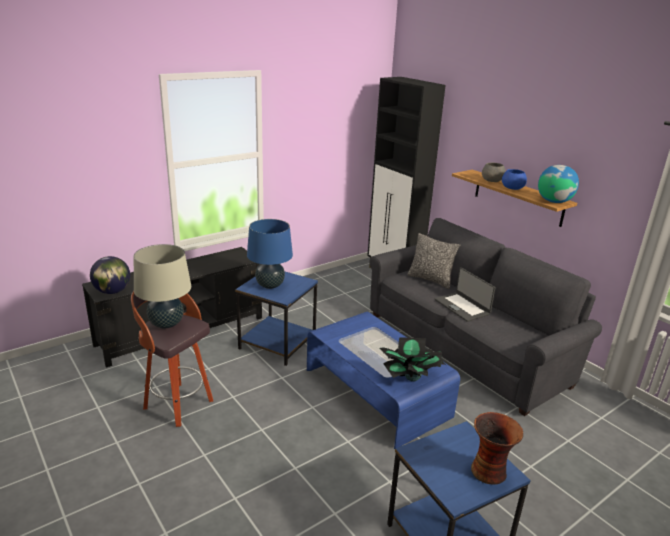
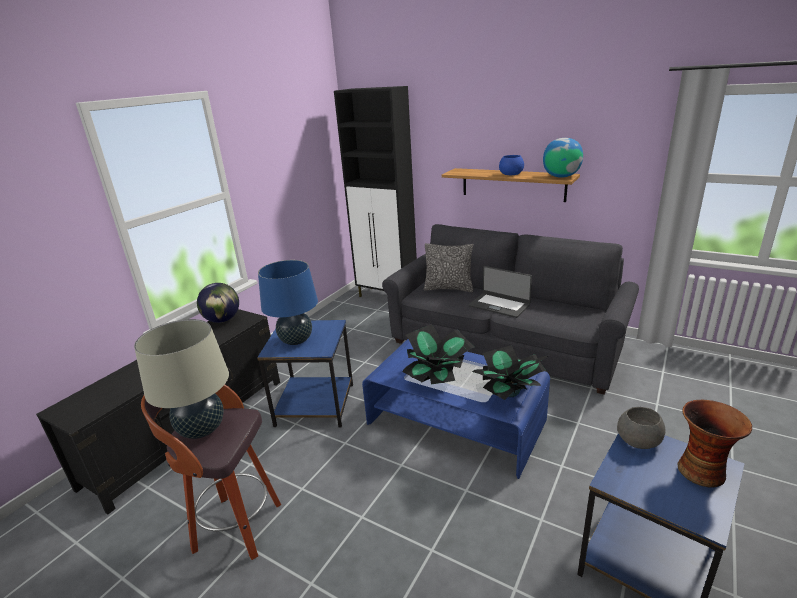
camera: 20 degrees left, 0 degrees up
globe [90,256,130,294] -> globe moved to [197,283,239,323]
grey bowl [482,162,506,182] -> grey bowl moved to [617,407,665,449]
none -> potted plant [402,324,474,385]

